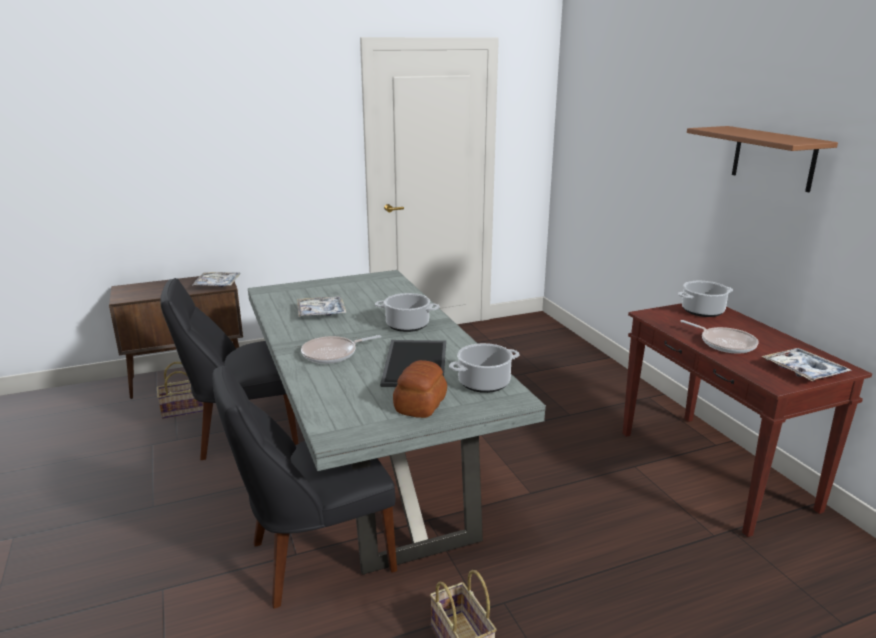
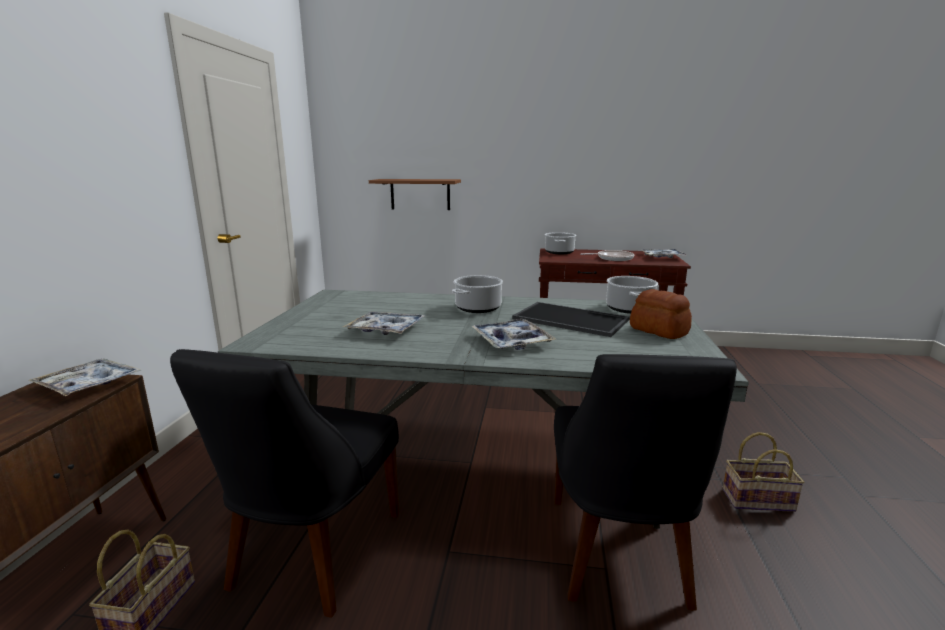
camera: 60 degrees left, 5 degrees down
frying pan [301,335,381,364] -> tray [471,319,556,350]
brown shelf [687,126,838,192] -> brown shelf moved to [369,179,461,210]

